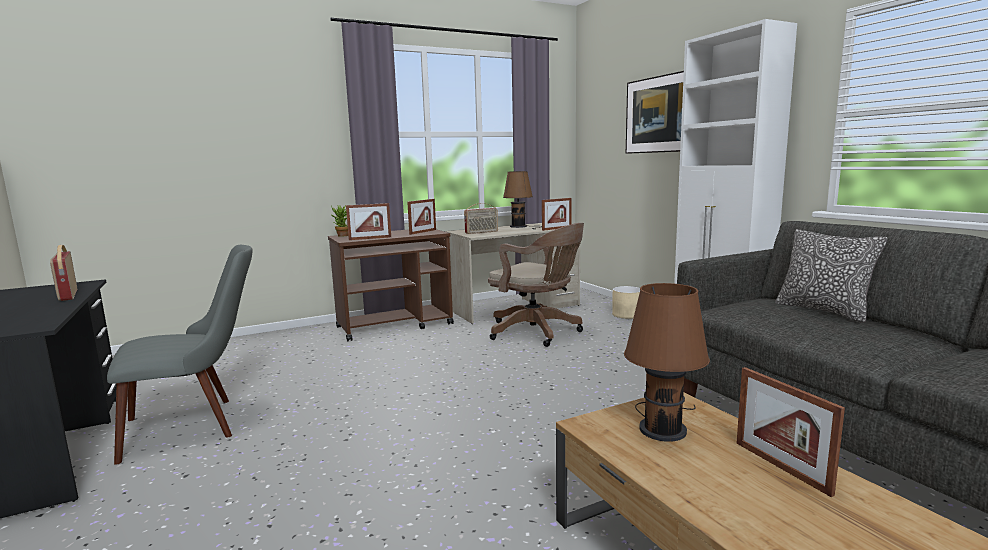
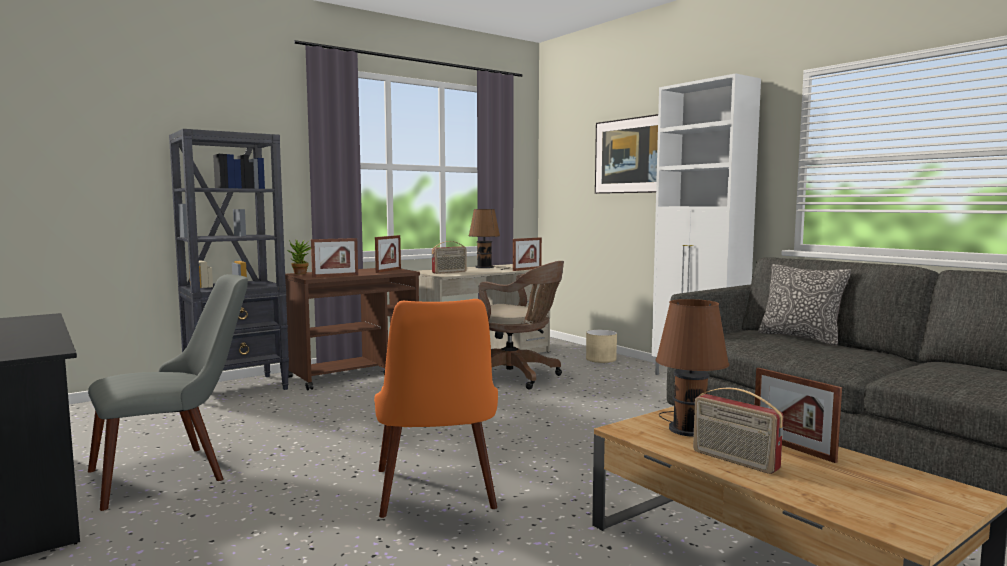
camera: 10 degrees left, 5 degrees down
radio [50,245,77,301] -> radio moved to [693,388,783,474]
none -> black bookcase [169,129,289,404]
none -> orange chair [374,299,498,518]

